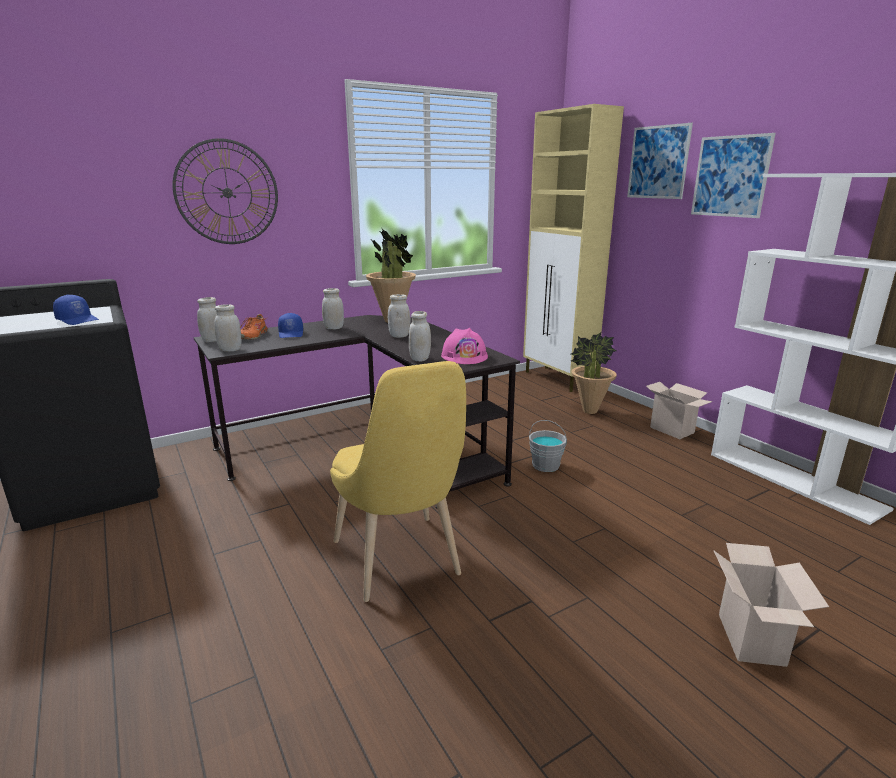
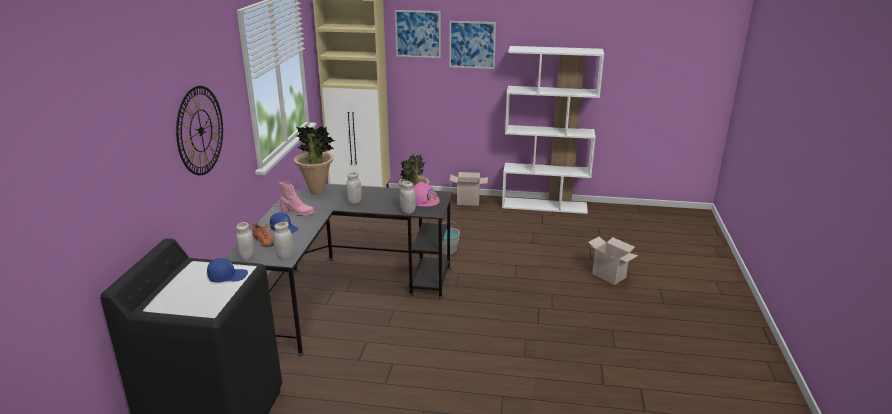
camera: 50 degrees left, 5 degrees up
white jar [322,288,344,329] -> pink boot [279,182,315,216]
yellow chair [330,361,466,602] -> none

